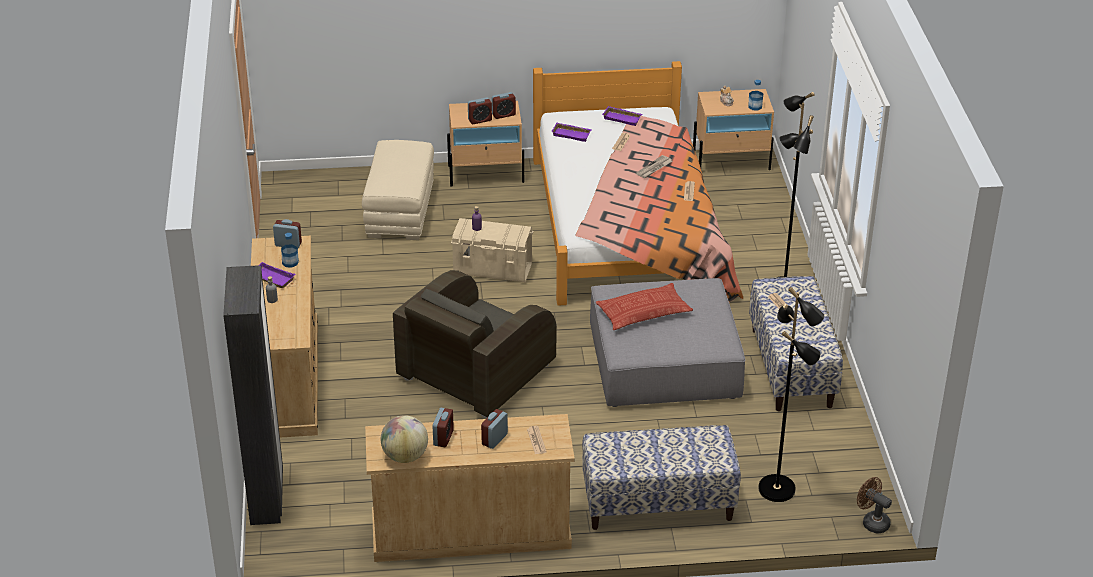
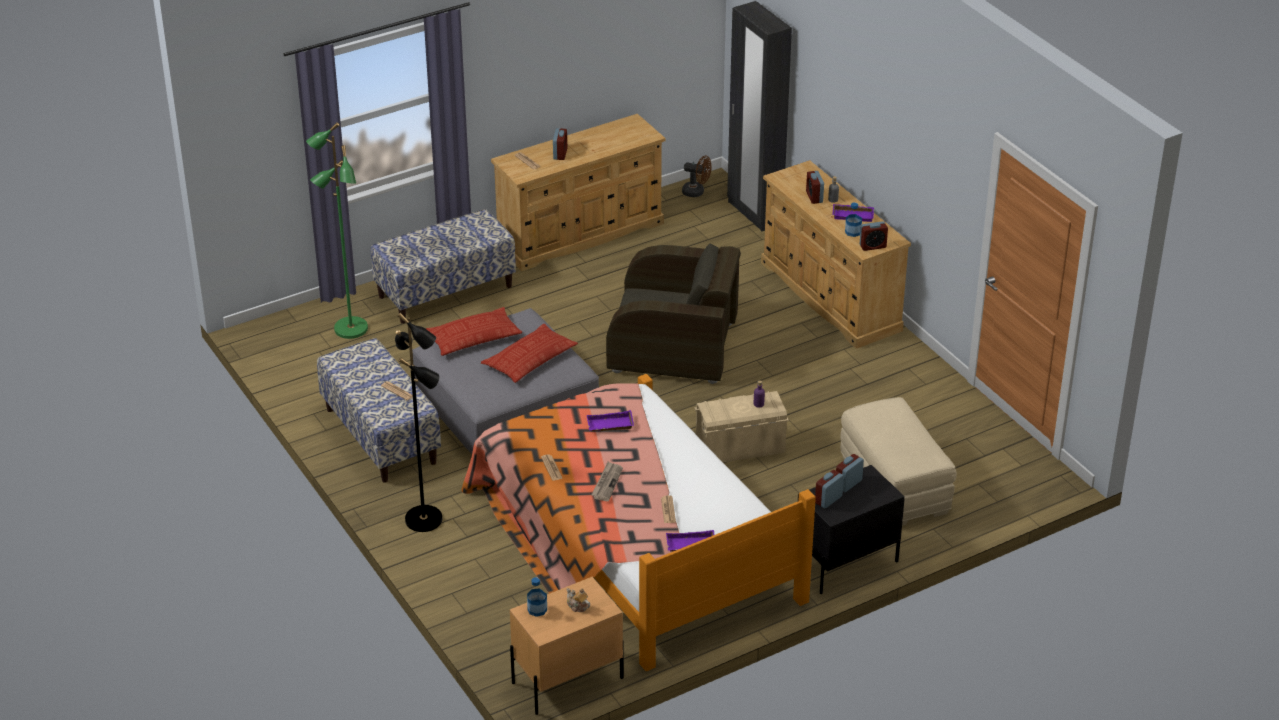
camera: 155 degrees right, 0 degrees up
globe [381,415,428,463] -> none
brown armchair [393,270,557,418] -> brown armchair turned 90 degrees clockwise [606,244,741,384]
alarm clock [433,408,454,447] -> alarm clock moved to [806,171,824,204]
beige nightstand [447,101,524,187] -> black nightstand [798,465,905,594]
purple tray [551,123,592,142] -> purple tray moved to [586,410,634,431]
black floor lamp [758,287,824,502] -> green floor lamp [306,122,368,339]
brown fan [857,477,892,533] -> brown fan moved to [682,156,712,197]
none -> pillow [425,307,522,356]

